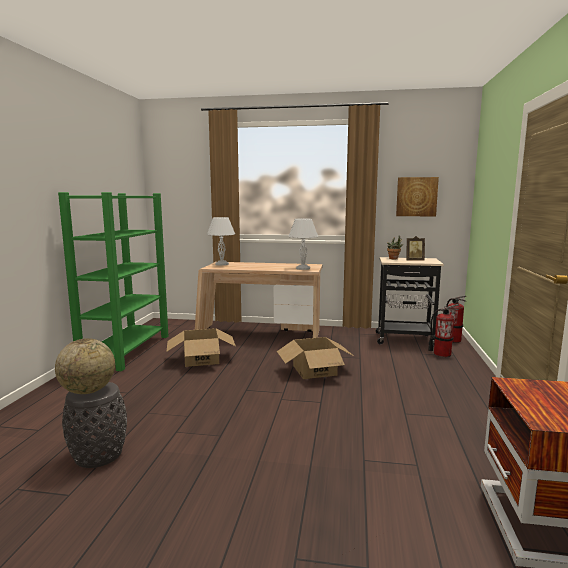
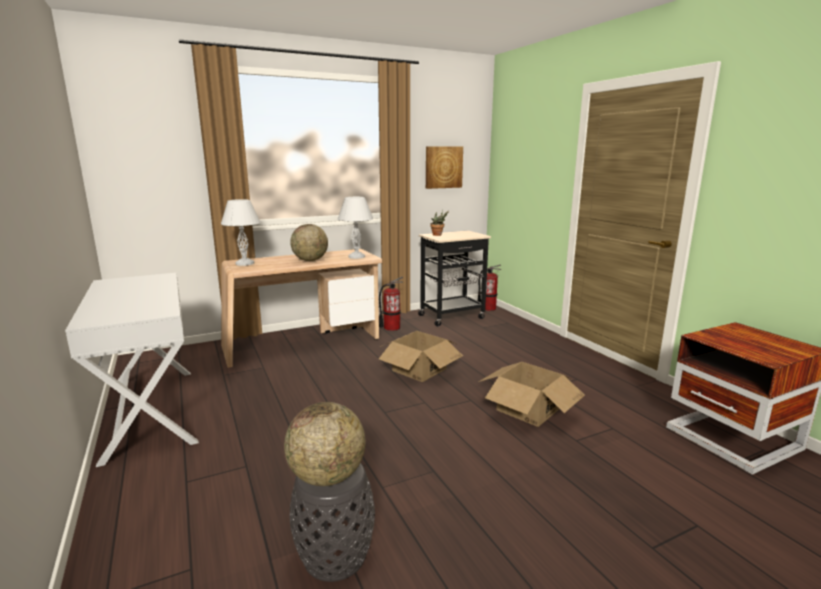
camera: 35 degrees left, 5 degrees up
green bookcase [58,192,168,371] -> white console table [65,273,199,467]
cardboard box [166,328,236,367] -> cardboard box moved to [479,362,585,427]
picture frame [406,236,425,260] -> none
fire extinguisher [428,304,459,357] -> fire extinguisher moved to [379,276,404,331]
none -> globe [290,224,328,261]

